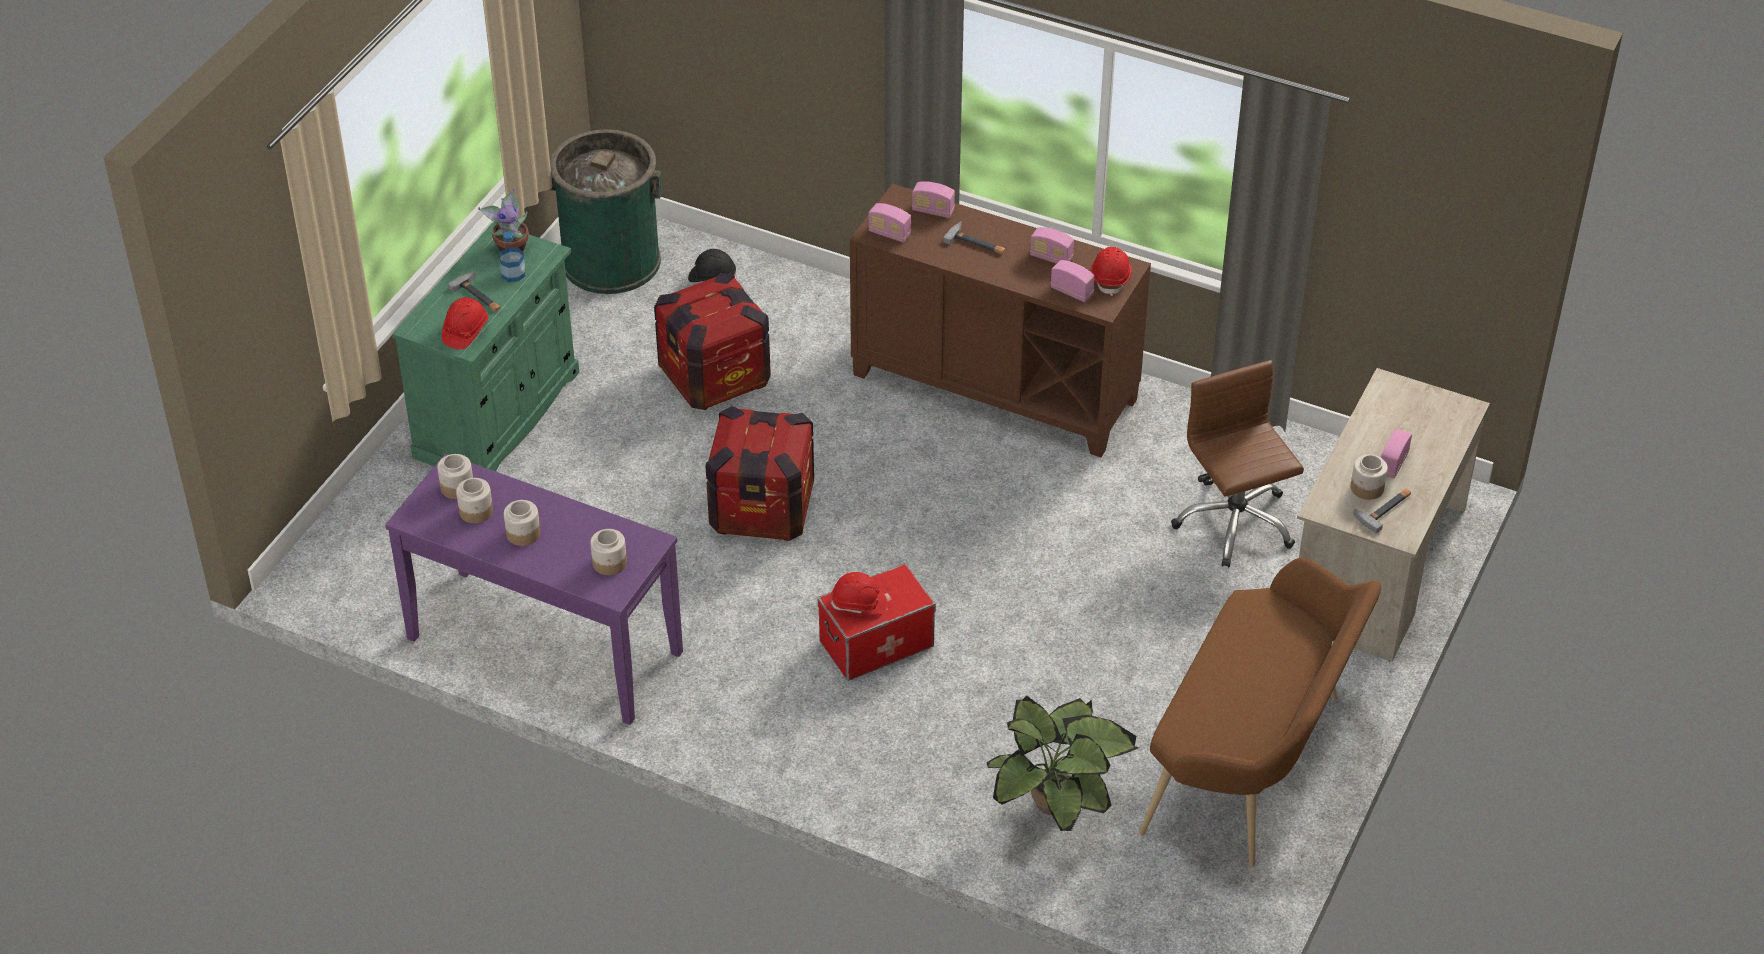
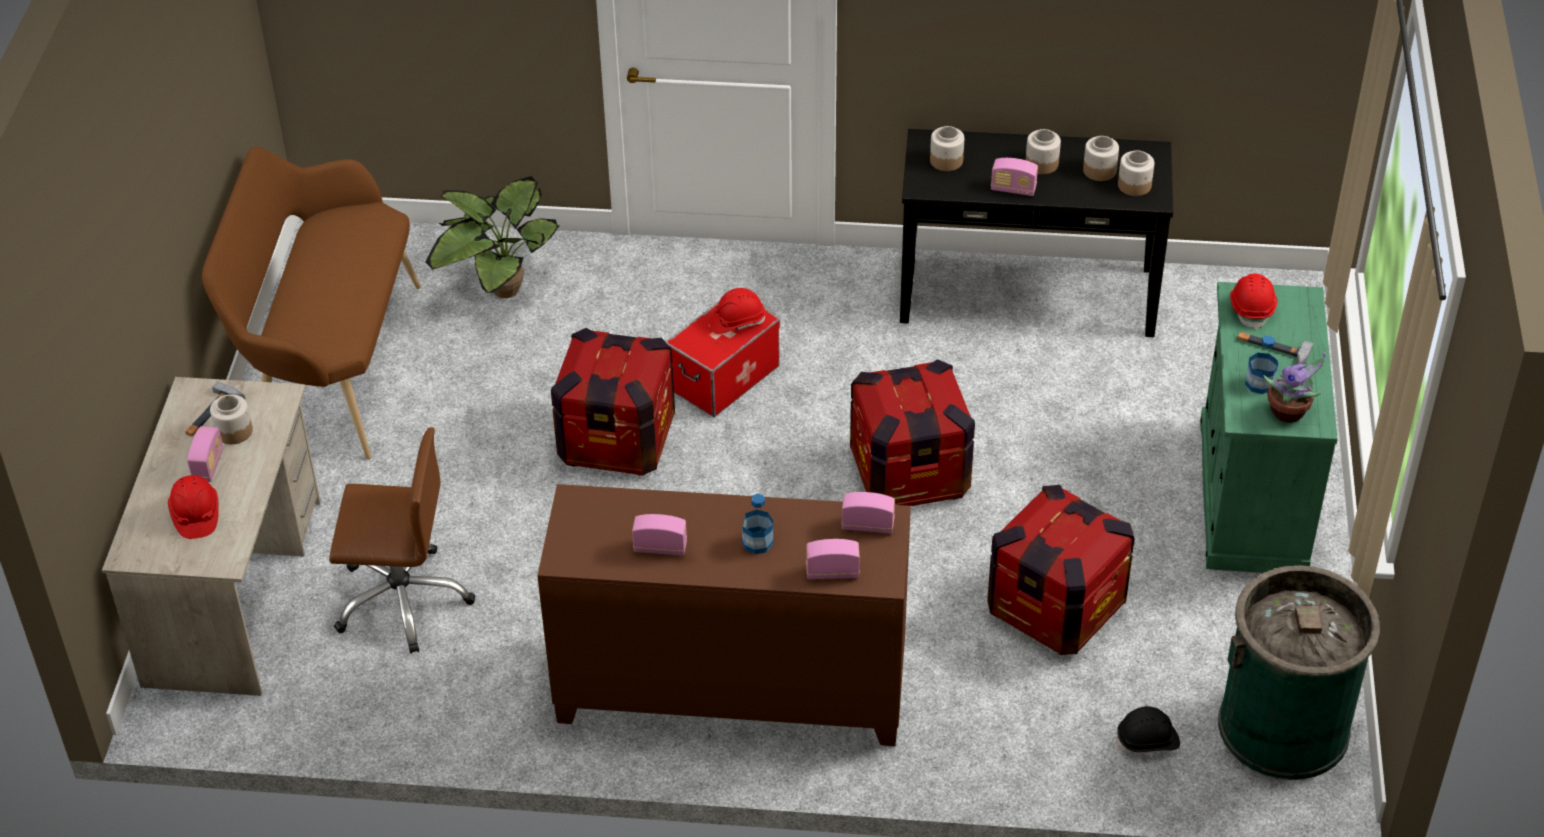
camera: 160 degrees right, 0 degrees up
purple console table [385,454,683,725] -> black console table [900,129,1173,337]
hammer [943,221,1005,254] -> bottle [742,494,773,554]
radio [1051,260,1095,302] -> radio moved to [991,158,1038,196]
red hard hat [1091,247,1132,296] -> red hard hat moved to [168,475,219,539]
brown office chair [1171,360,1304,567] -> brown office chair turned 45 degrees counterclockwise [329,427,475,654]
none -> crate [551,328,675,476]

